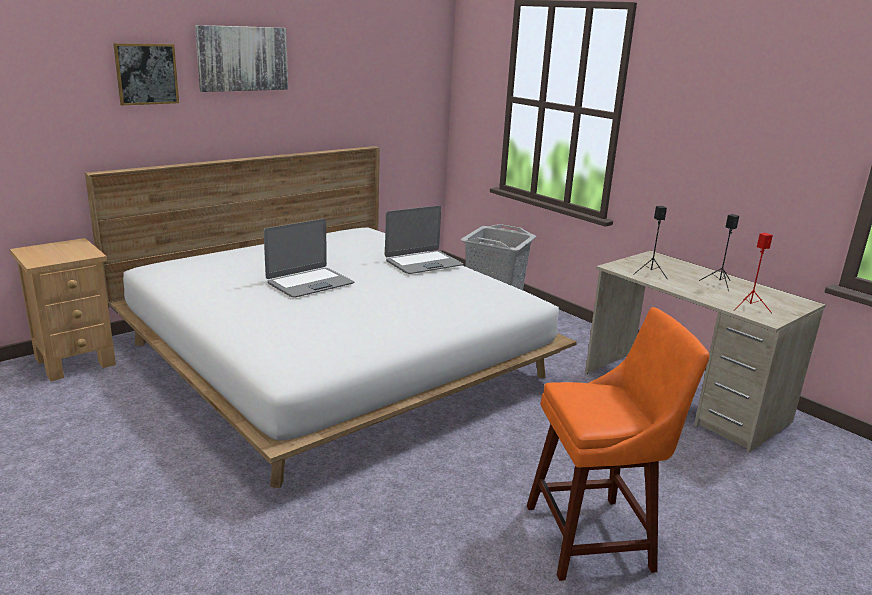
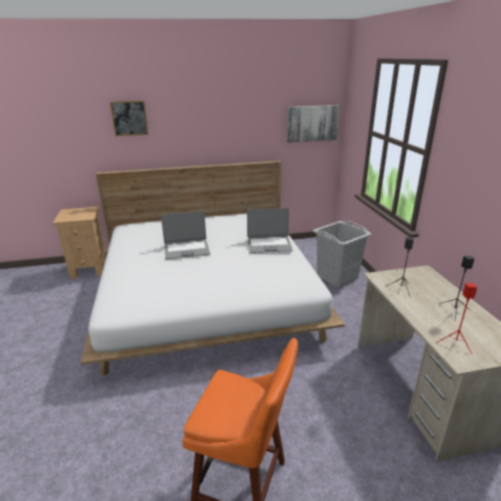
camera: 30 degrees right, 5 degrees up
picture [195,25,288,92] -> picture moved to [287,105,339,143]

